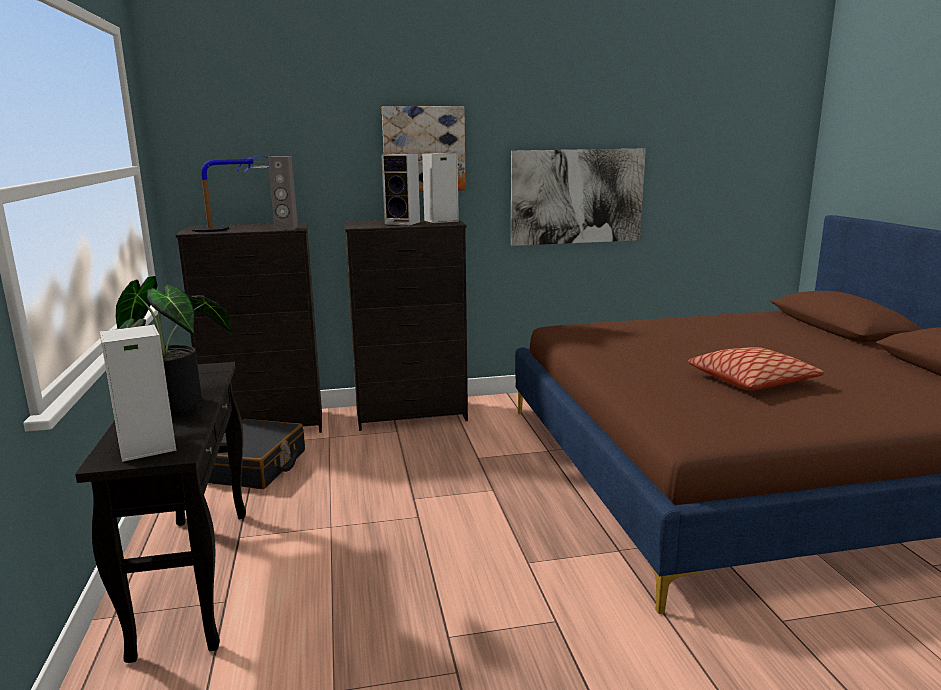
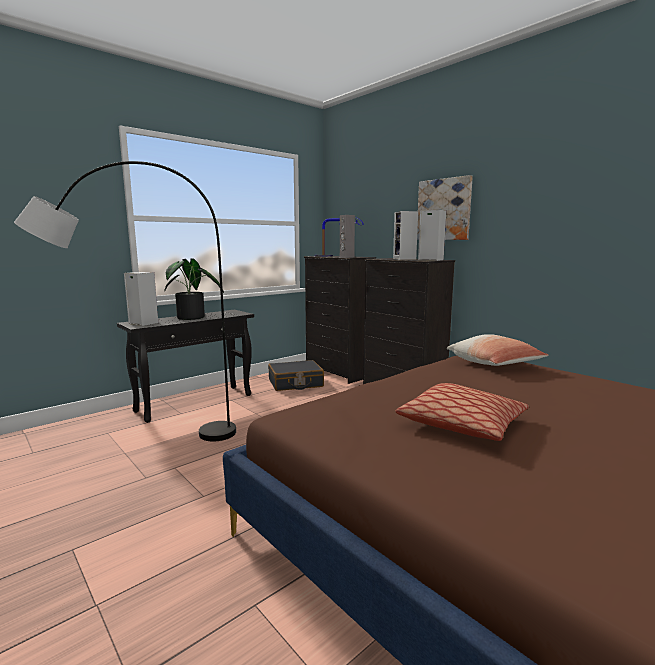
camera: 60 degrees right, 5 degrees down
picture [511,149,646,246] -> none
none -> grey floor lamp [14,161,236,442]
none -> pillow [447,334,549,366]

